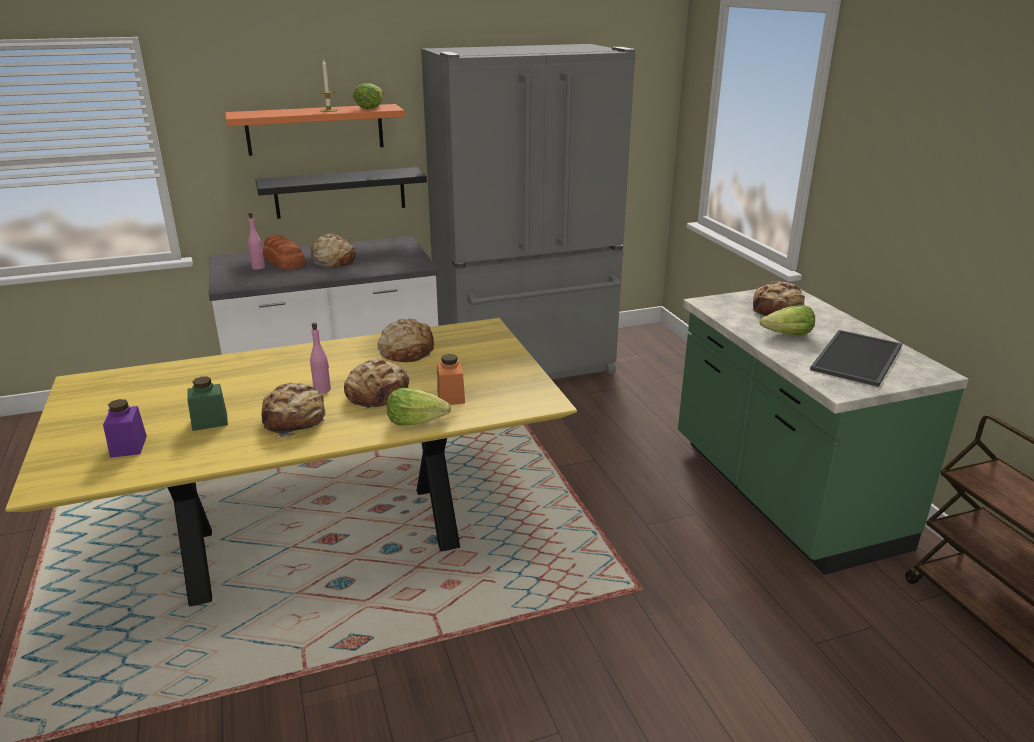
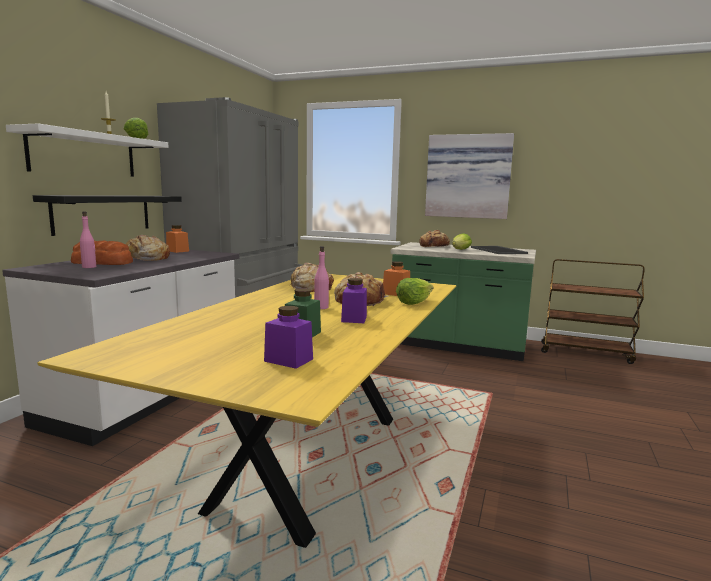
camera: 50 degrees left, 15 degrees down
orange shelf [225,104,405,156] -> white shelf [6,123,169,177]
bread [261,383,326,438] -> purple jar [341,278,367,323]
none -> orange jar [166,225,189,253]
none -> picture [425,133,514,219]

